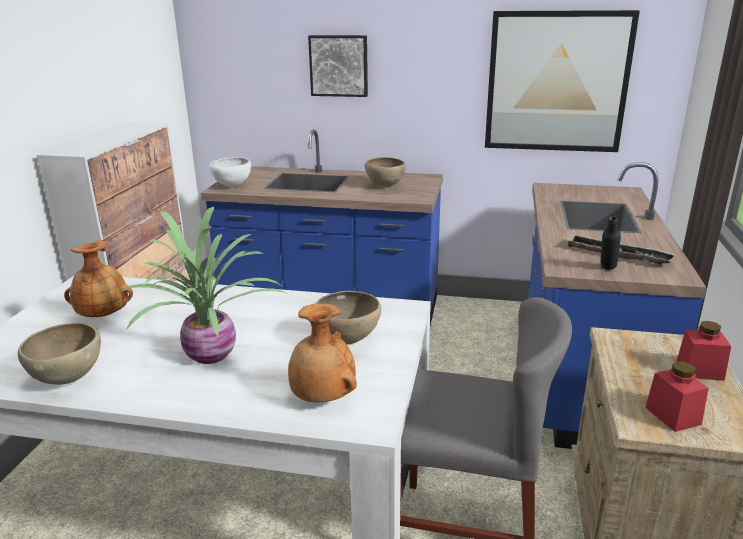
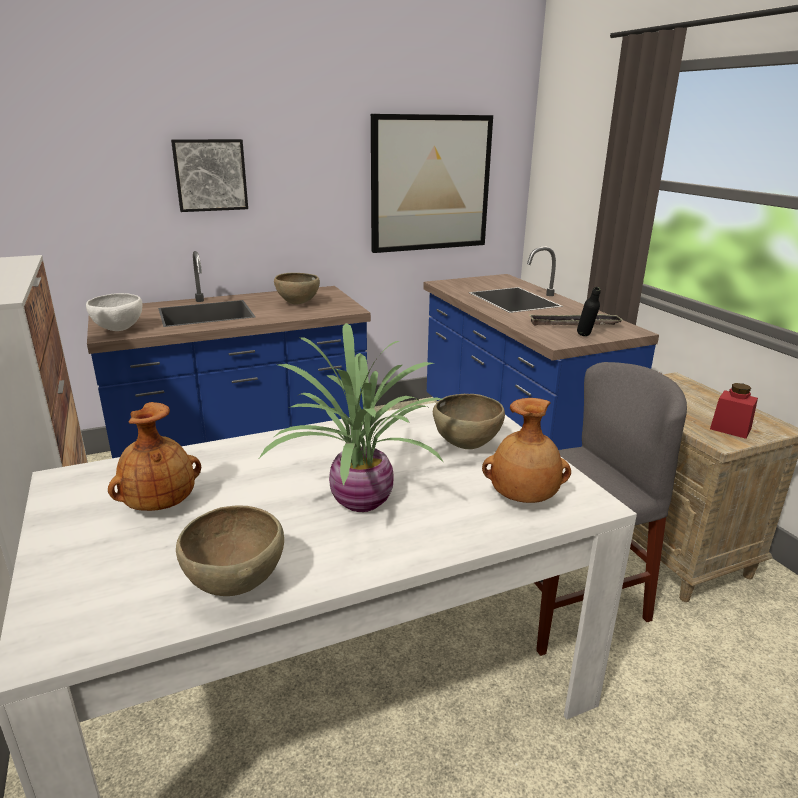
camera: 35 degrees left, 0 degrees up
red jar [677,321,731,381] -> none

